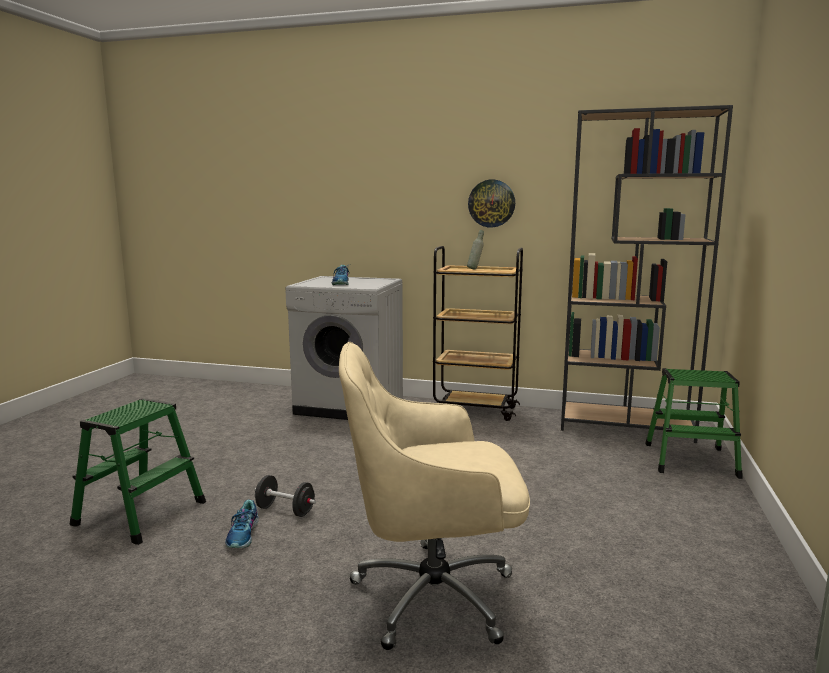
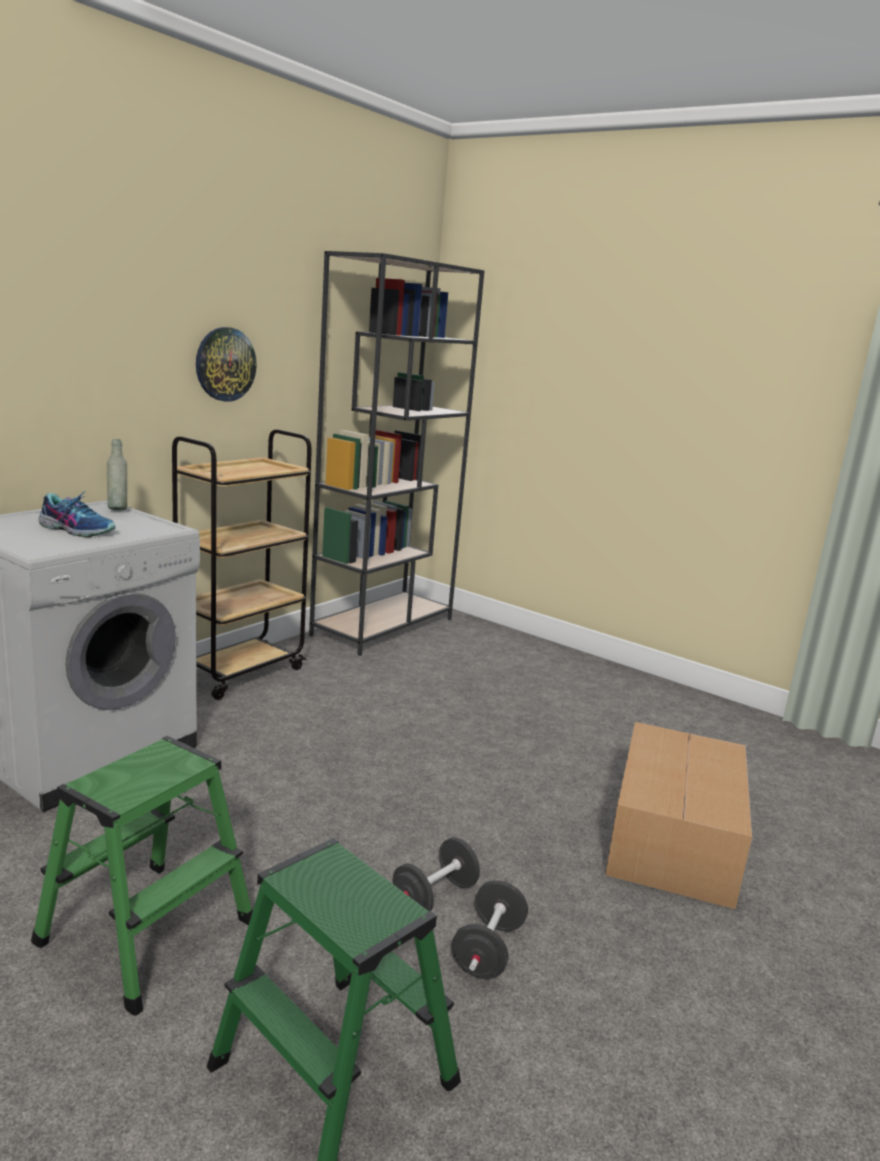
camera: 70 degrees left, 5 degrees up
shoe [225,500,259,548] -> black dumbbell [451,880,528,979]
beige office chair [339,342,530,650] -> cardboard box [605,722,752,909]
grey bottle [467,230,484,270] -> grey bottle moved to [107,439,127,510]
green step ladder [645,368,743,479] -> green step ladder moved to [31,736,253,1016]

